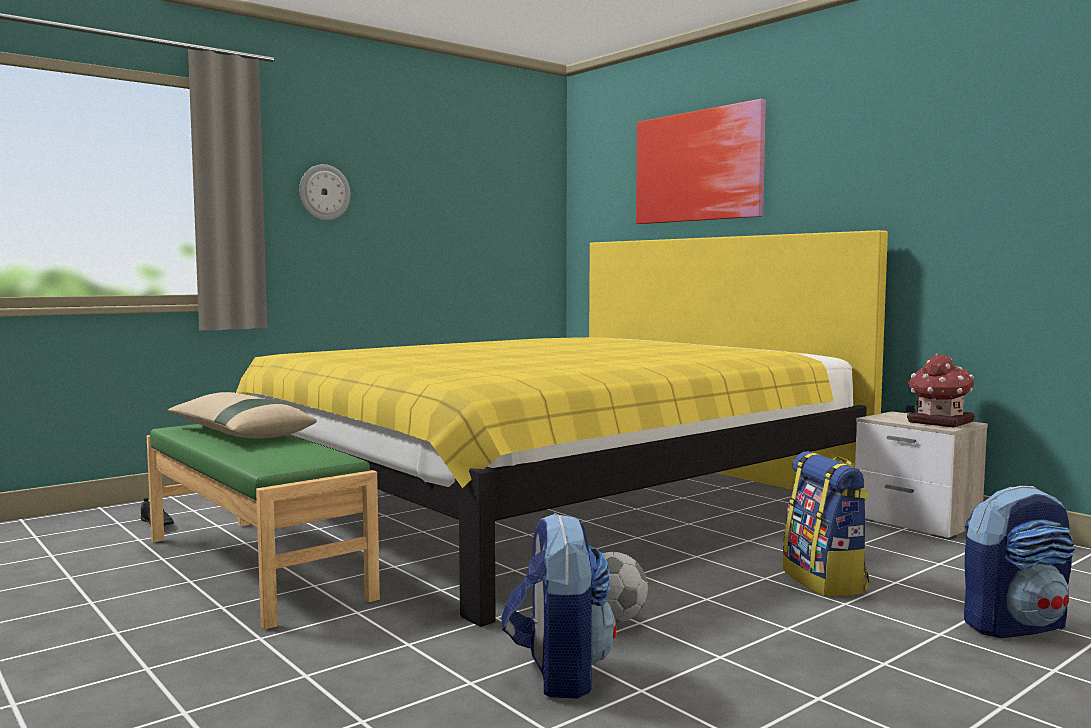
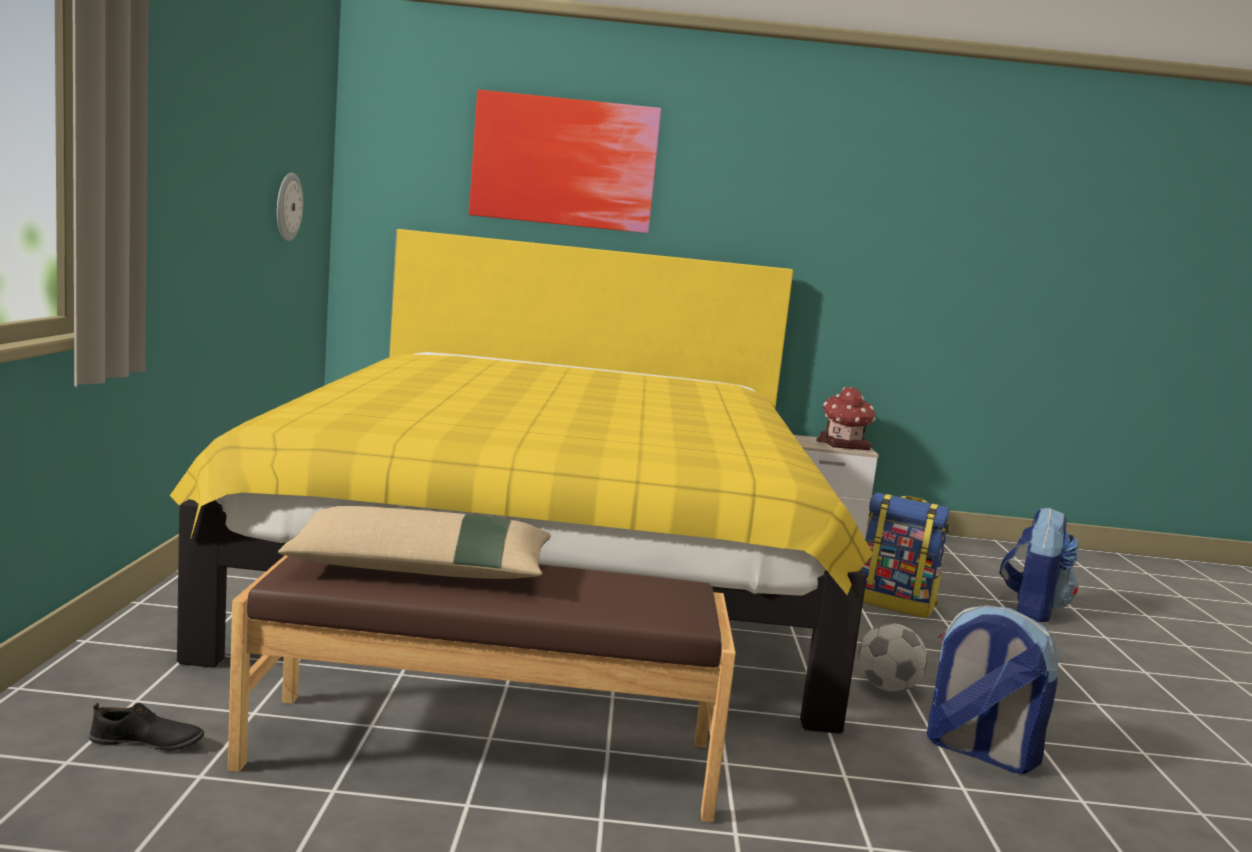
camera: 50 degrees left, 5 degrees up
green bench [147,424,380,630] -> brown bench [228,556,736,823]
wall clock [299,164,350,220] -> wall clock moved to [277,173,303,241]

